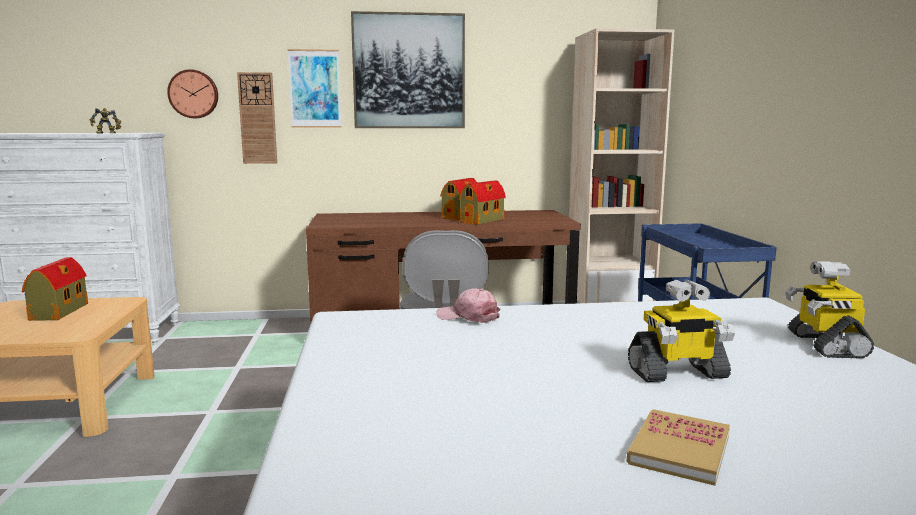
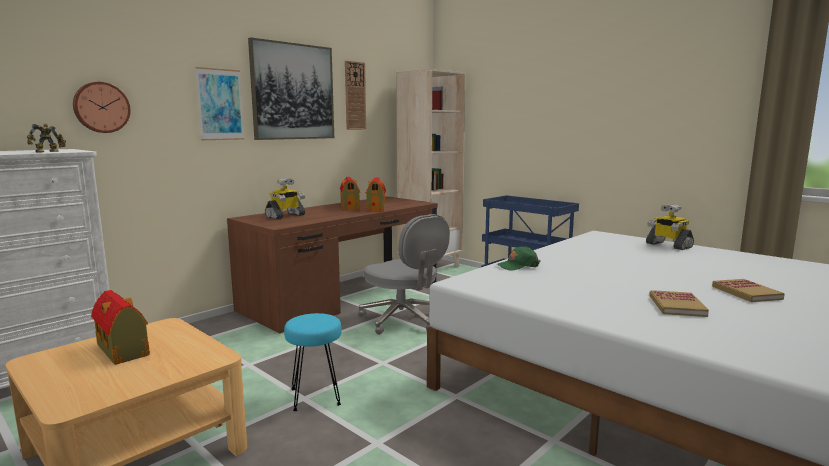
camera: 40 degrees left, 0 degrees up
wall clock [237,72,277,164] -> wall clock moved to [345,61,366,130]
pink cap [436,288,500,323] -> green cap [497,246,540,271]
toy robot [628,279,735,382] -> toy robot moved to [265,178,305,219]
none -> turquoise stool [284,313,342,411]
none -> book [649,290,709,317]

